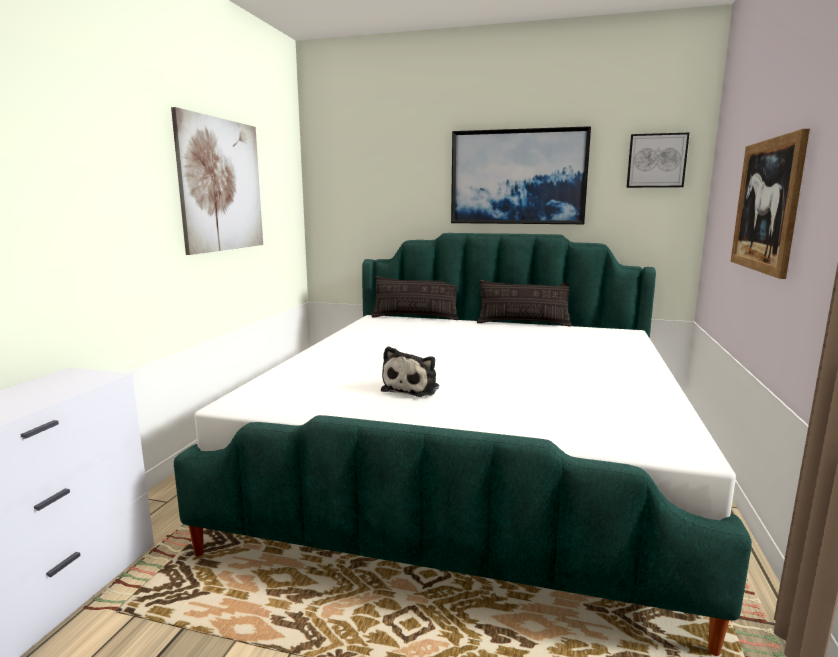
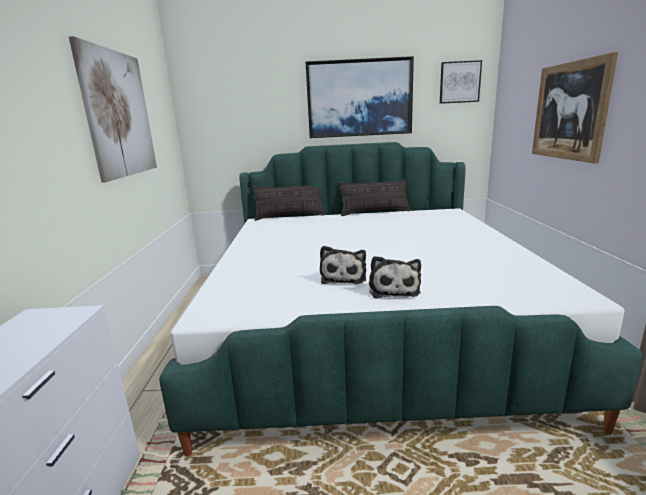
camera: 15 degrees left, 5 degrees up
none -> plush toy [369,256,421,298]

